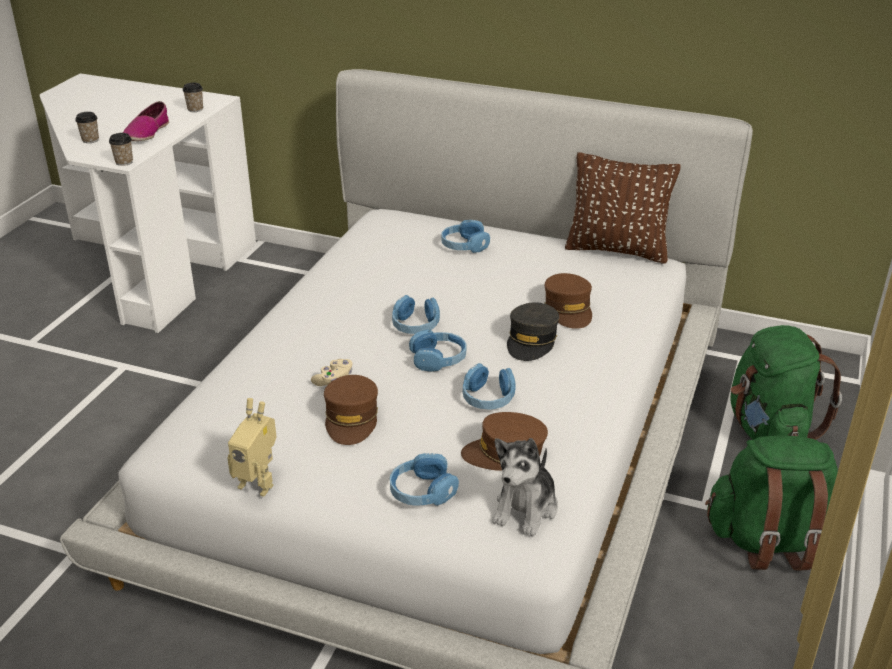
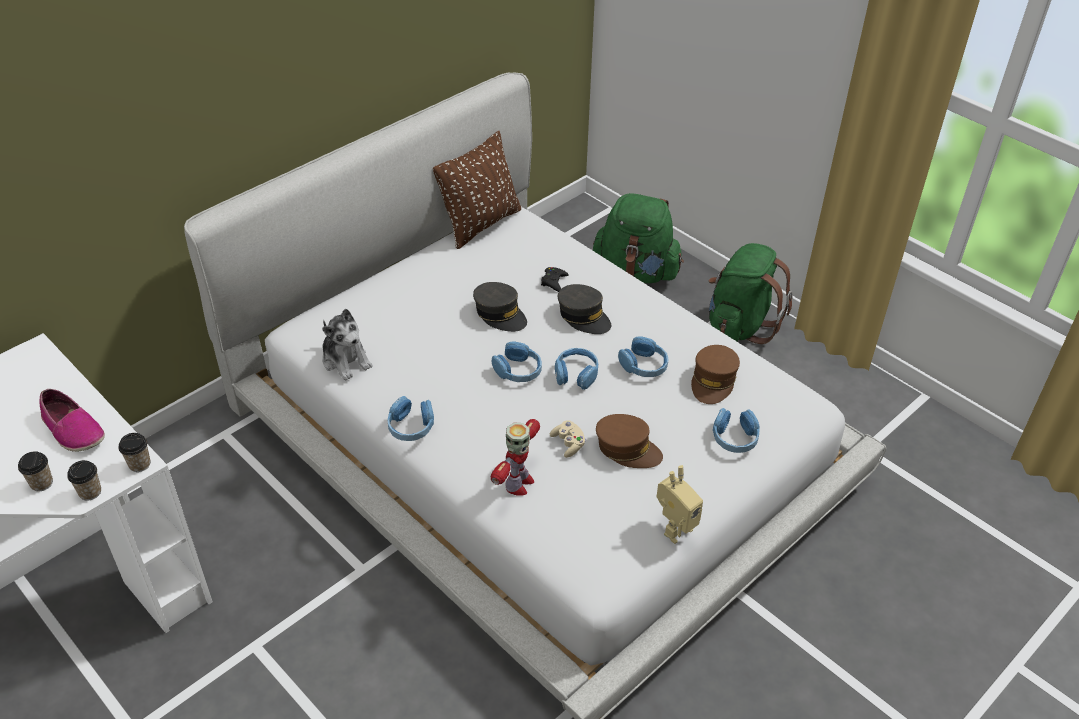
camera: 65 degrees left, 10 degrees up
cup [183,83,203,112] -> cup moved to [67,460,101,501]
blue headphones [441,220,490,253] -> blue headphones moved to [388,396,434,441]
plush toy [492,438,558,536] -> plush toy moved to [322,309,373,380]
brown cap [545,273,592,329] -> black game controller [541,267,569,292]
none -> grey cap [473,282,527,332]
none -> toy robot [491,419,540,496]

